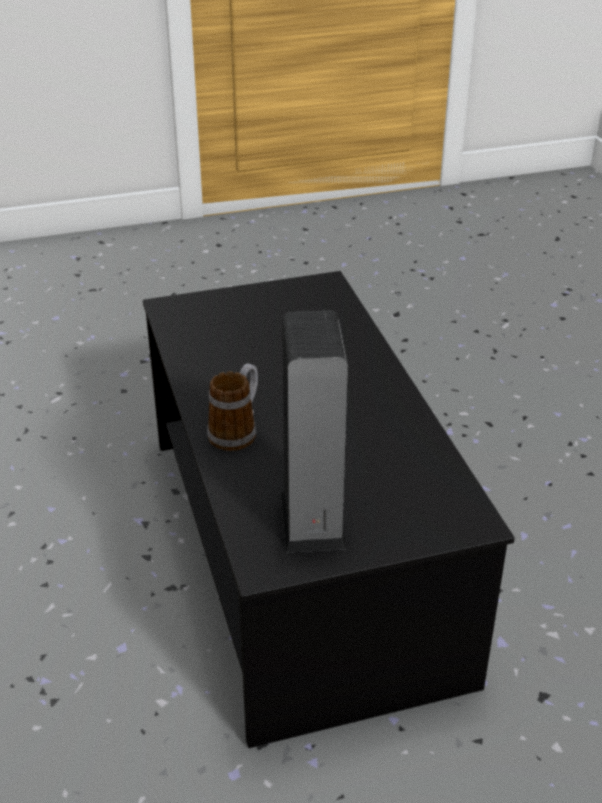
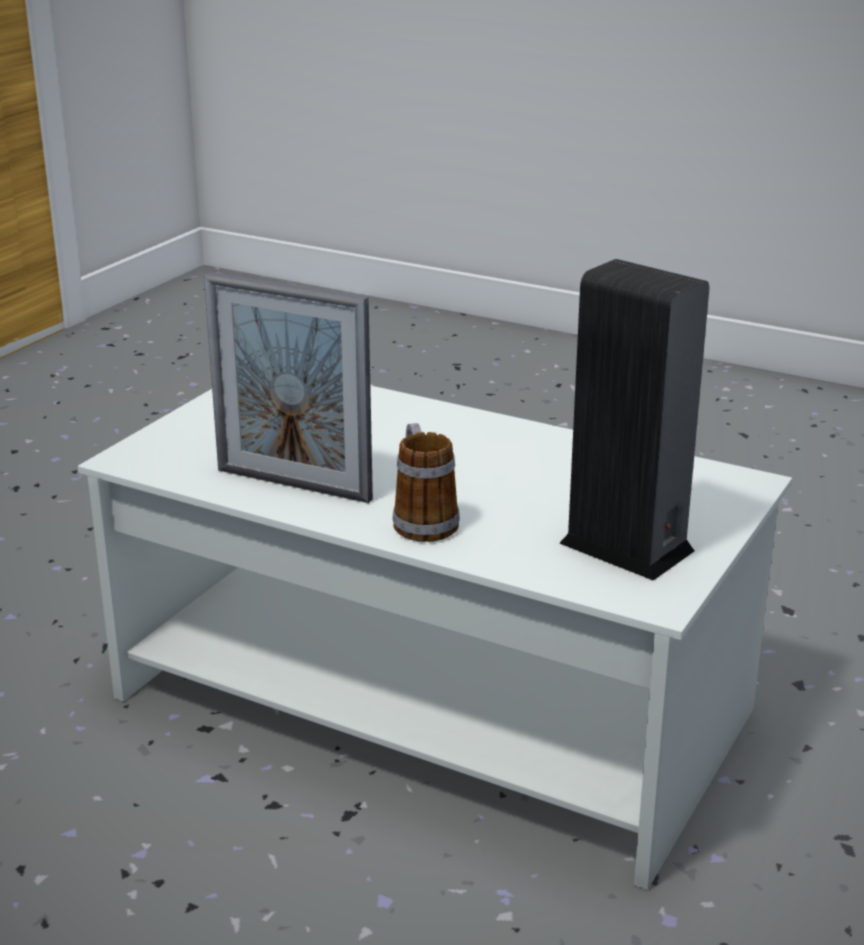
camera: 45 degrees left, 10 degrees down
black coffee table [143,271,515,748] -> white coffee table [78,385,792,890]
none -> picture frame [204,272,373,503]

